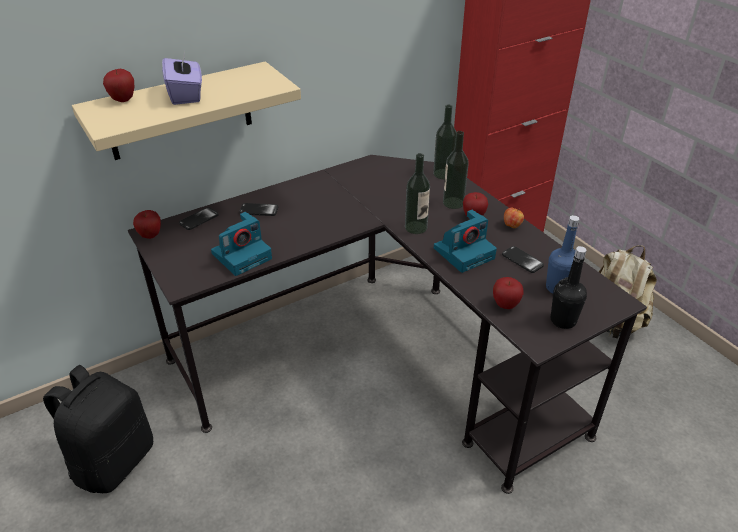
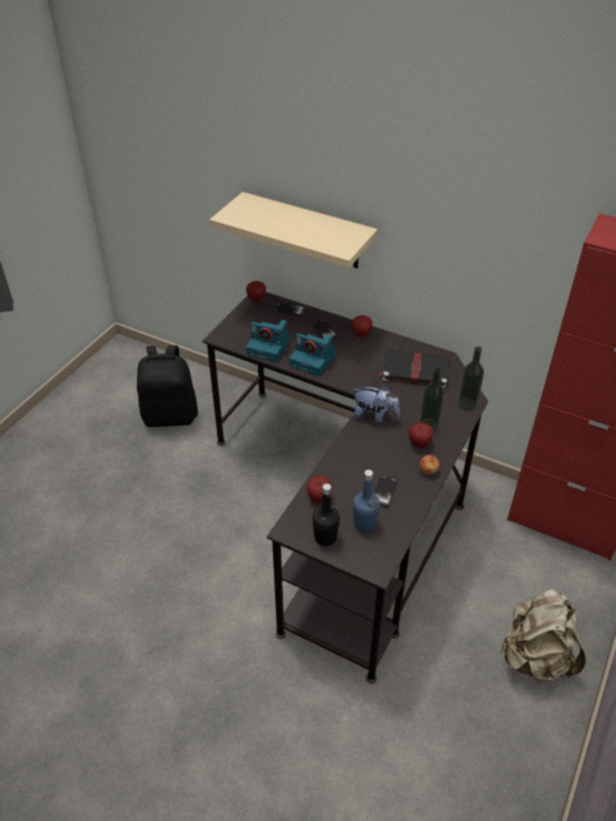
camera: 60 degrees right, 5 degrees up
apple [103,69,134,102] -> apple moved to [351,315,373,337]
purple tissue box [162,51,202,105] -> none
bottle [405,153,430,234] -> plush toy [353,385,400,424]
camera [434,210,497,273] -> camera moved to [289,333,336,376]
none -> black book [378,350,449,388]

